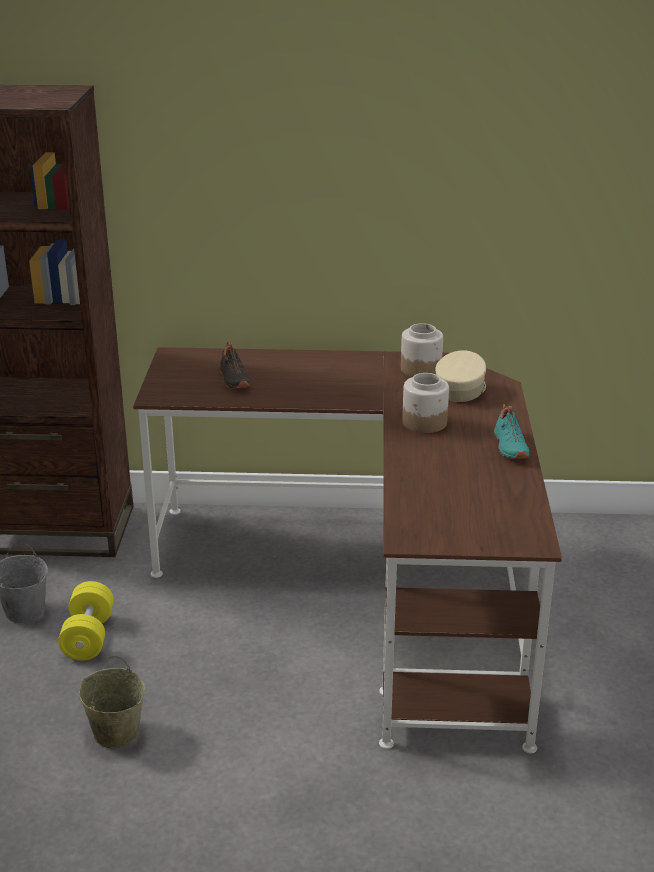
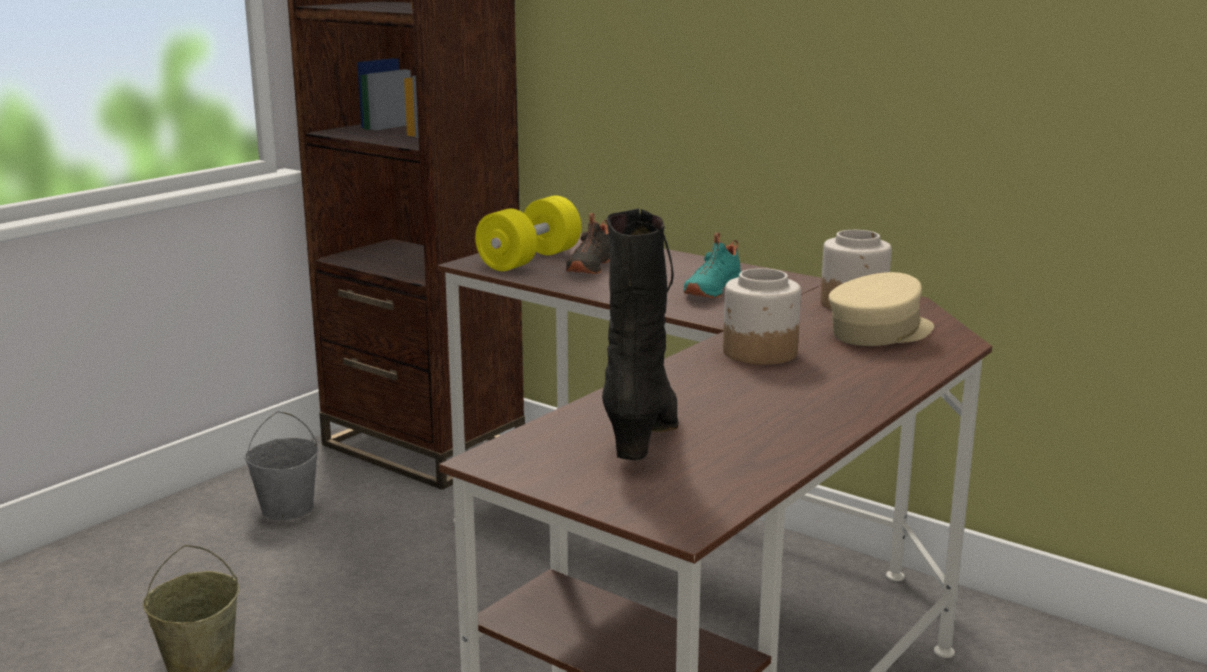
camera: 35 degrees right, 10 degrees down
yellow dumbbell [58,581,114,661] -> yellow dumbbell moved to [475,196,581,271]
turquoise shoe [494,404,529,459] -> turquoise shoe moved to [684,233,741,298]
none -> black boot [602,208,678,461]

